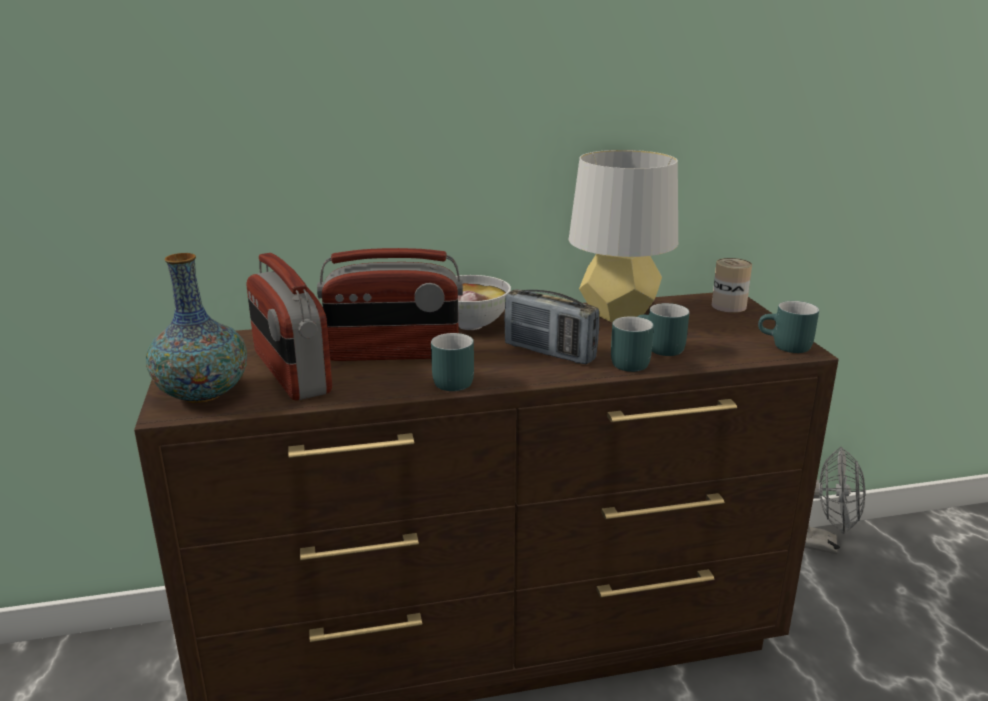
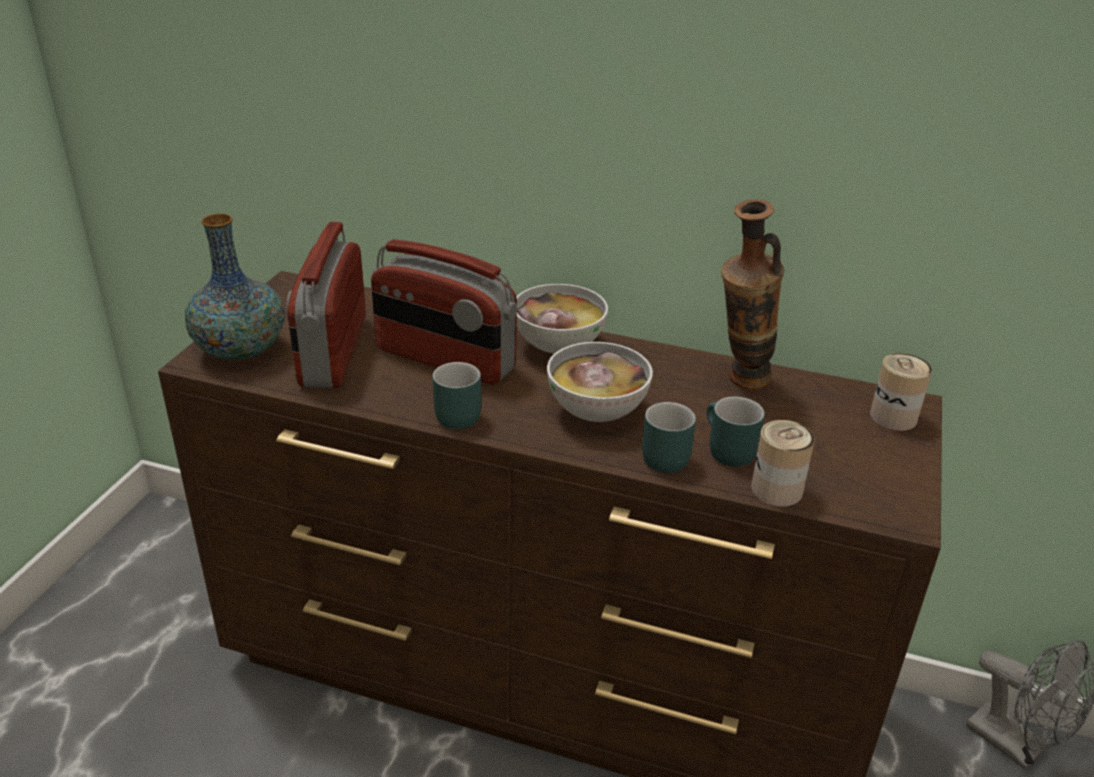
camera: 30 degrees right, 10 degrees up
radio [504,289,599,364] -> bowl [547,342,653,422]
grey table lamp [569,150,678,322] -> vase [721,199,784,389]
turquoise mug [758,301,819,353] -> none
none -> can [751,420,815,507]

